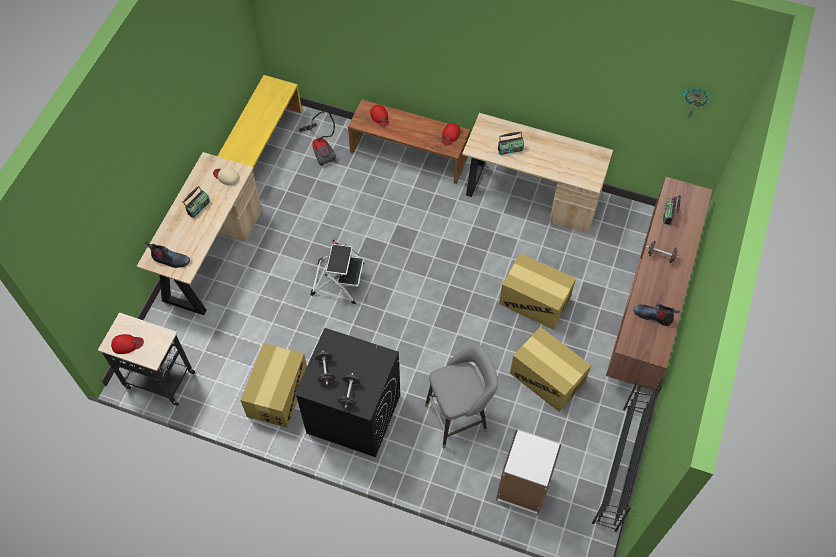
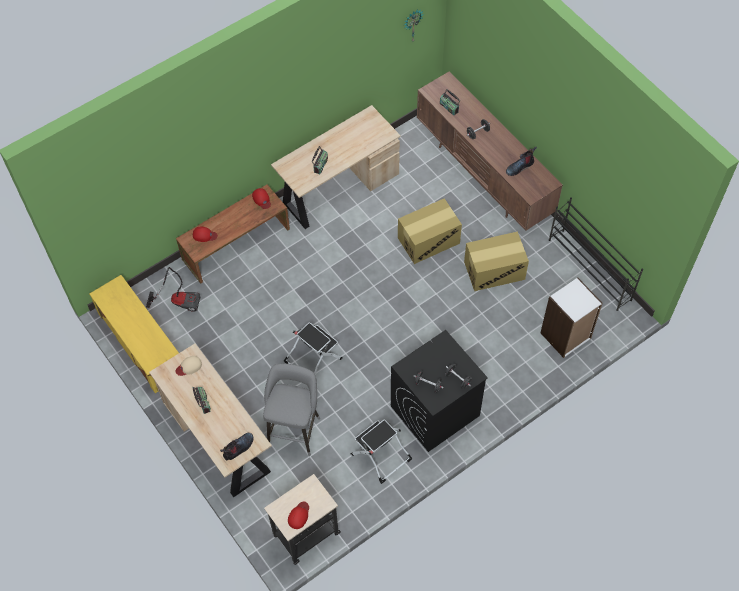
camera: 55 degrees left, 0 degrees up
cardboard box [240,343,307,428] -> step ladder [350,420,412,484]
grey stool [425,344,498,448] -> grey stool moved to [263,364,320,456]

